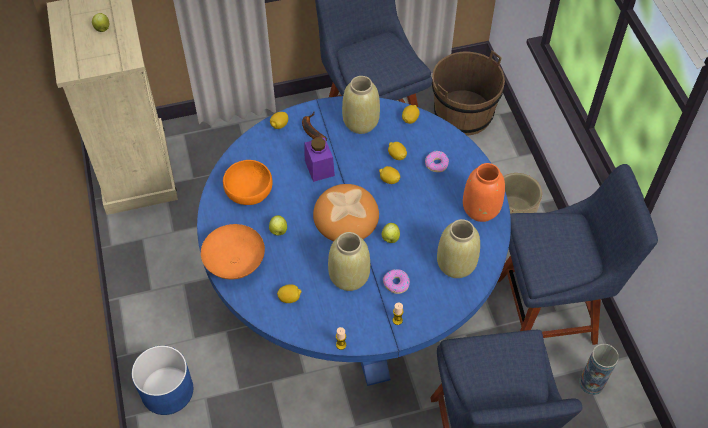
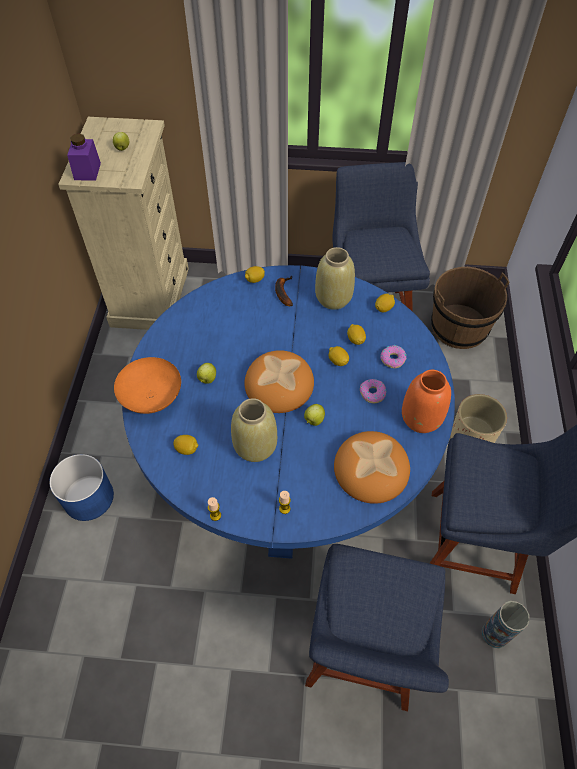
camera: 20 degrees right, 0 degrees up
orange bowl [223,160,273,205] -> none
purple jar [305,137,335,182] -> purple jar moved to [67,133,101,181]
donut [383,269,410,294] -> donut moved to [360,379,386,403]
beige vase [437,219,480,278] -> bread [334,431,410,504]

